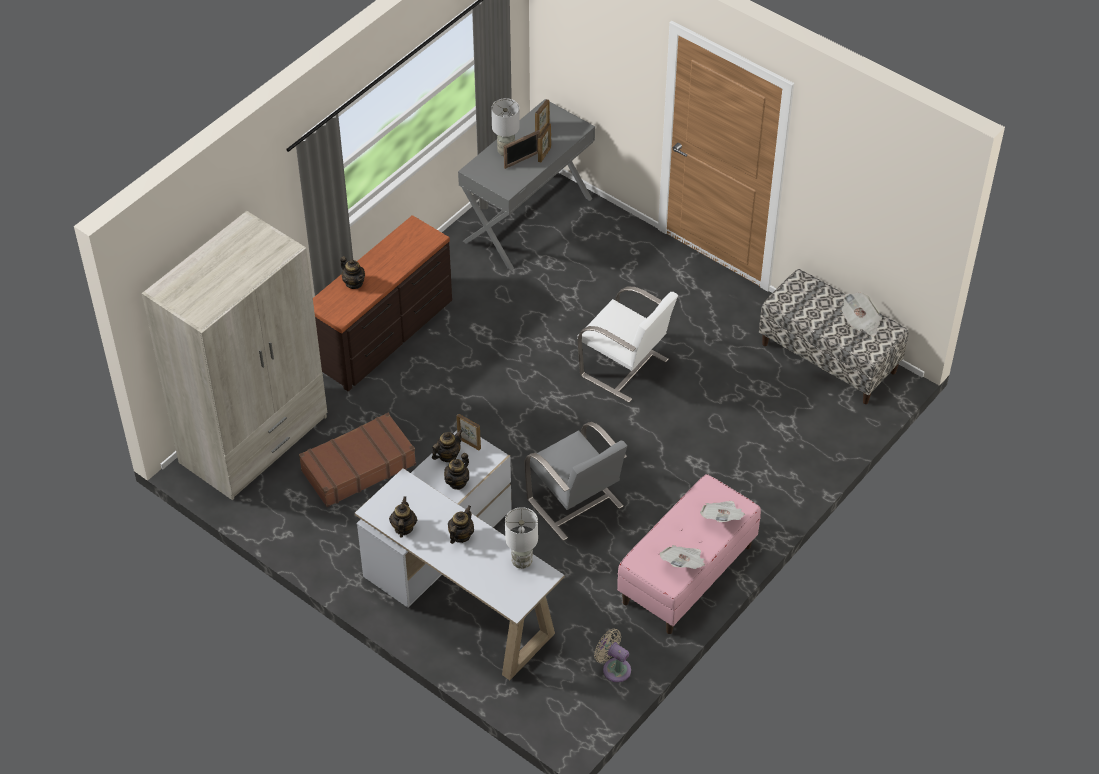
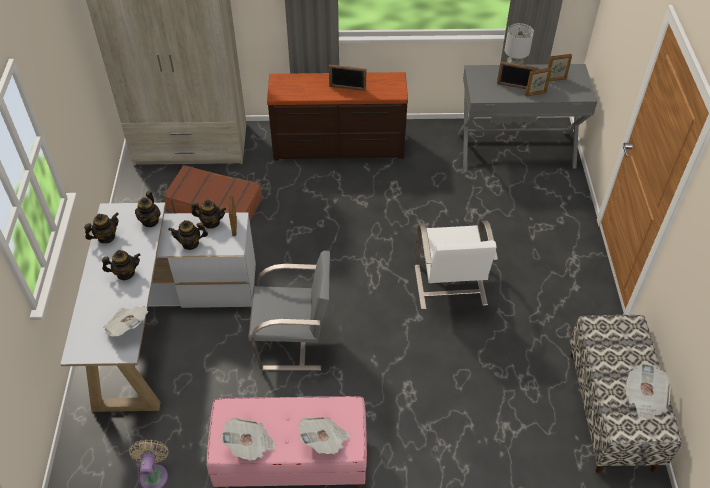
camera: 50 degrees right, 0 degrees up
teapot [340,256,365,289] -> teapot moved to [135,191,161,227]
white table lamp [505,507,538,569] -> newspaper [103,306,148,336]
grey chair [525,422,627,541] -> grey chair turned 105 degrees counterclockwise [248,251,330,371]
none -> picture frame [329,64,366,91]

